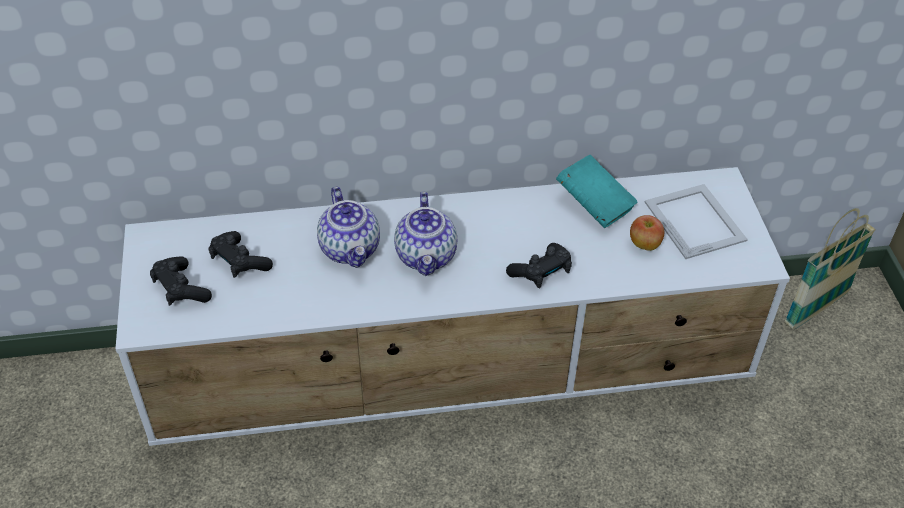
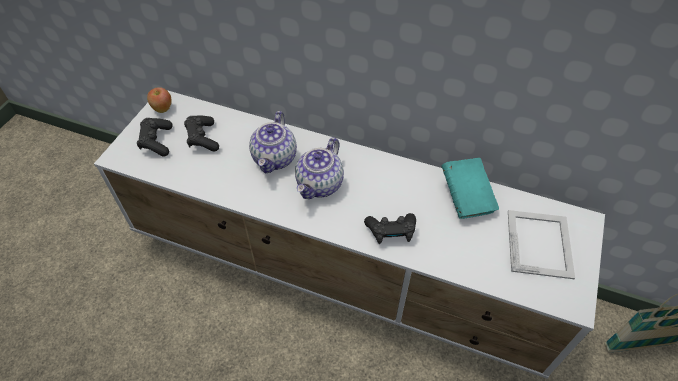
camera: 30 degrees right, 5 degrees up
apple [630,215,664,251] -> apple moved to [147,87,172,113]

